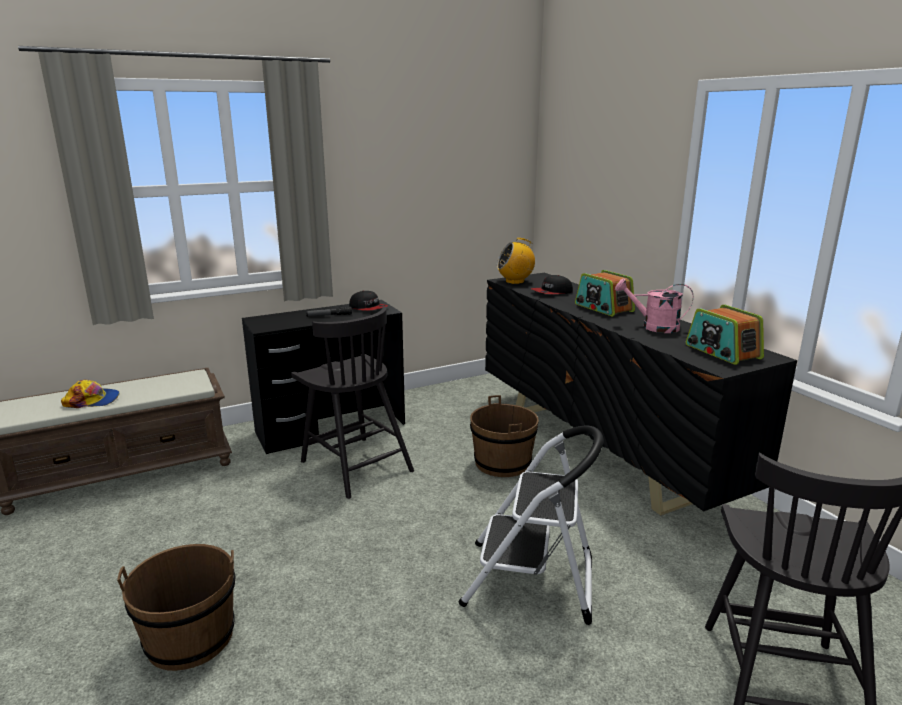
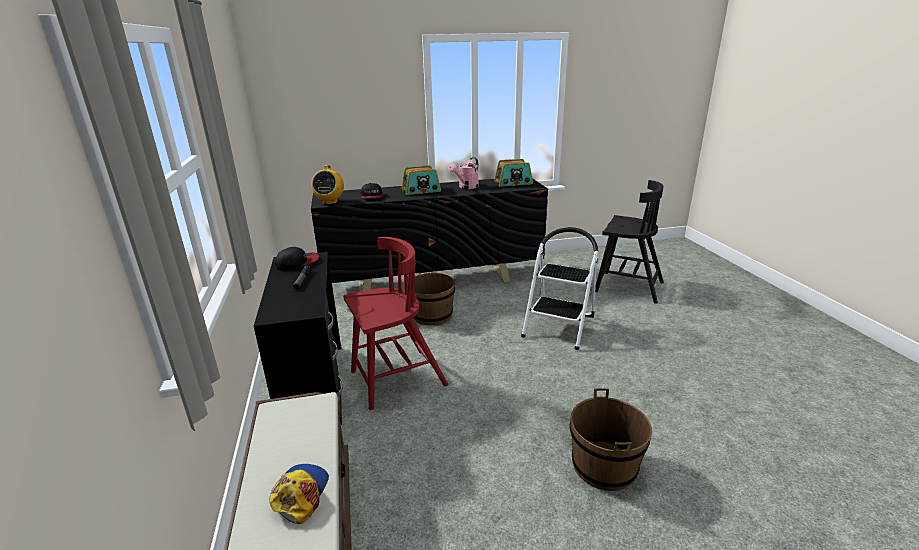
camera: 75 degrees left, 5 degrees up
black chair [291,306,414,499] -> red chair [343,237,448,410]

